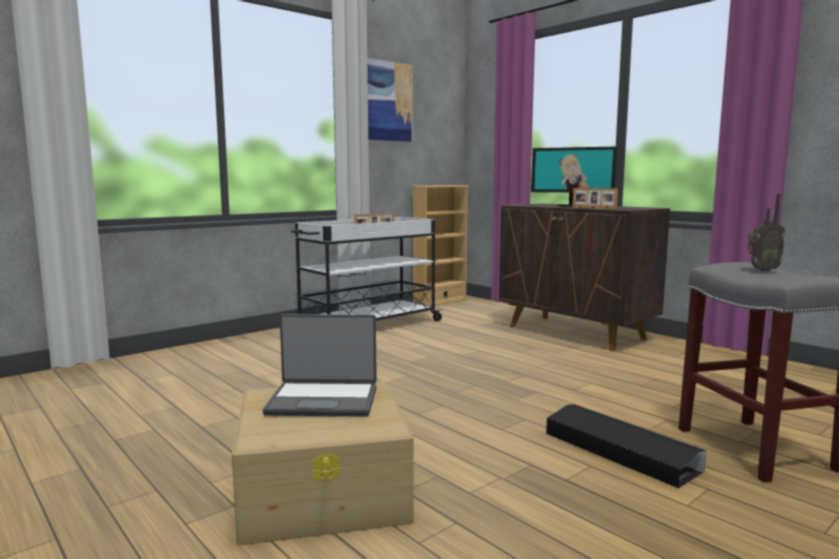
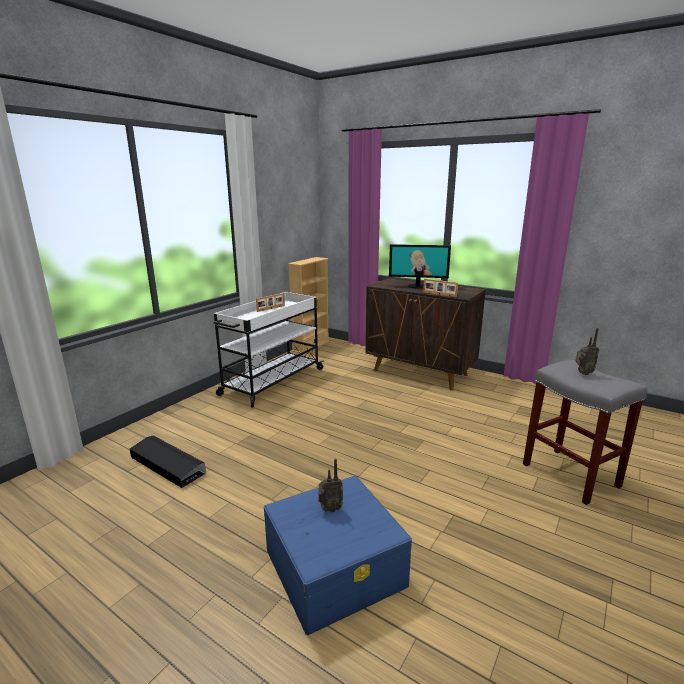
camera: 15 degrees left, 10 degrees up
beige storage box [232,380,414,545] -> blue storage box [264,476,412,635]
laptop [263,314,377,417] -> radio [318,459,343,513]
picture [367,58,413,142] -> none
black storage box [546,404,707,488] -> black storage box moved to [130,435,206,488]

